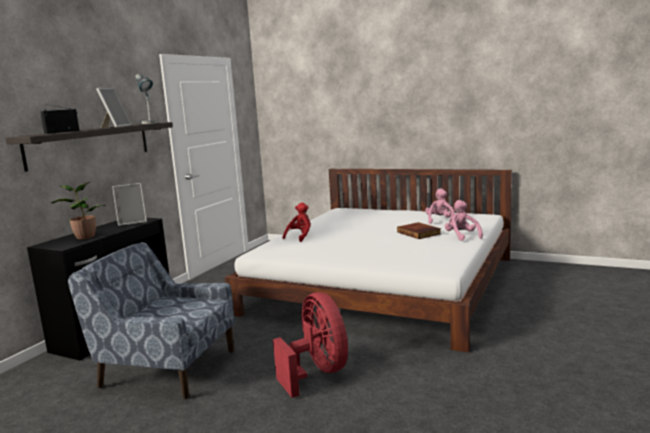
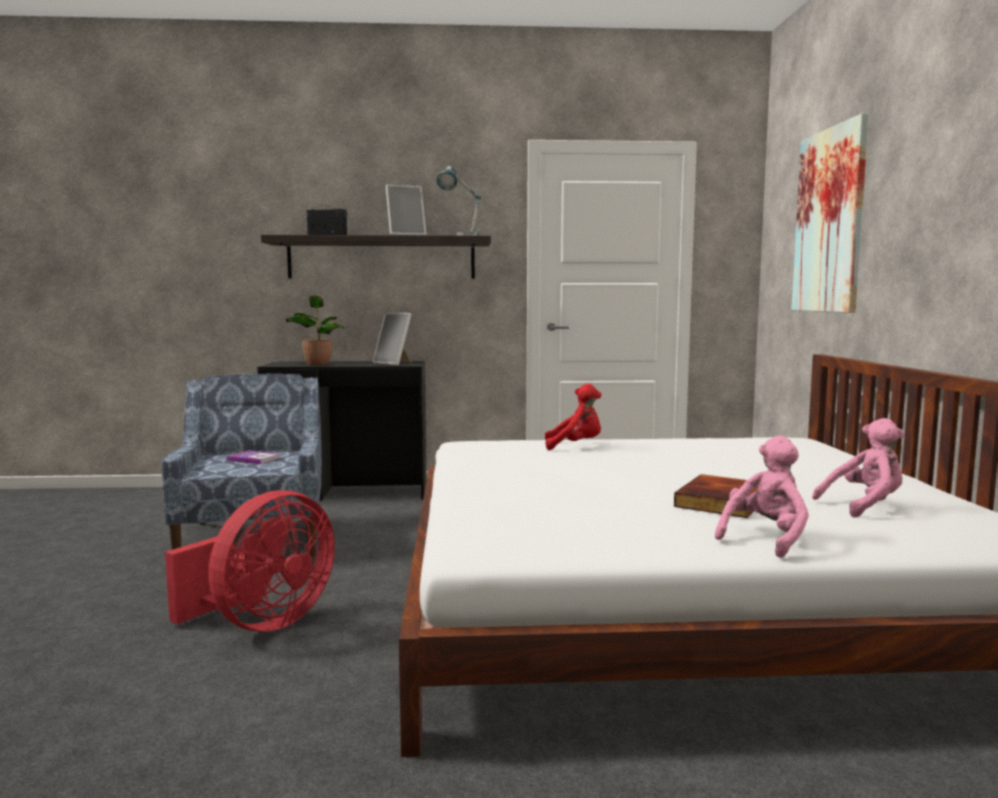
camera: 60 degrees right, 5 degrees down
none -> book [227,450,280,464]
none -> picture [791,113,869,313]

